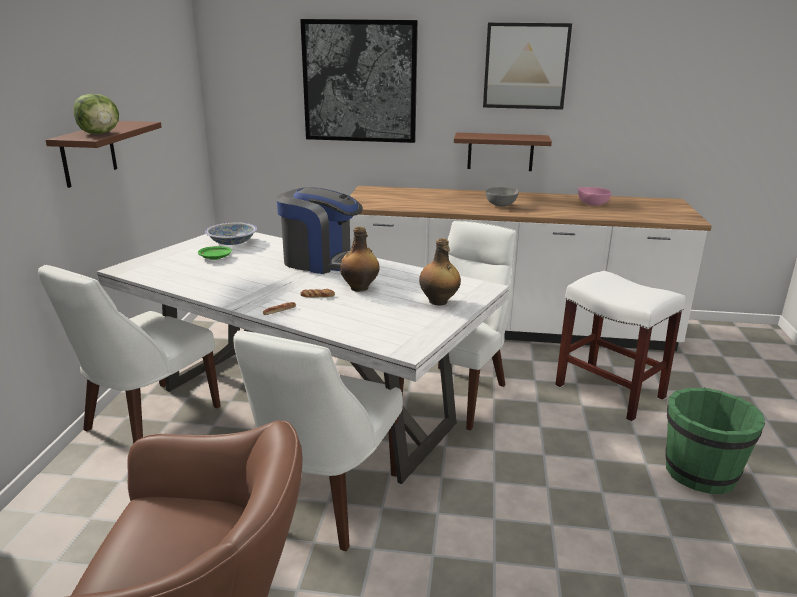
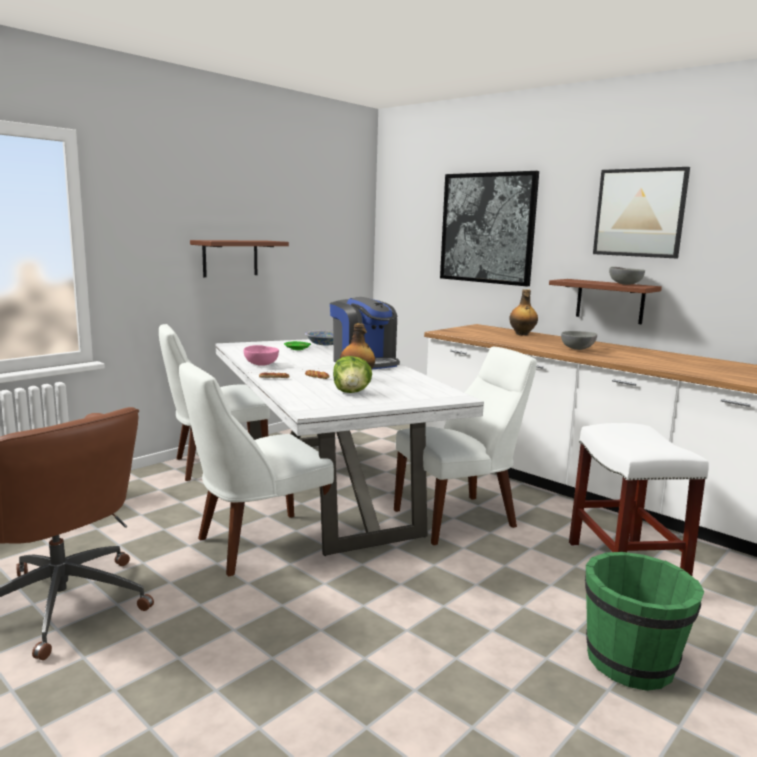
camera: 35 degrees right, 10 degrees down
lettuce [73,94,119,134] -> lettuce moved to [333,356,372,393]
bottle [419,238,461,305] -> bottle moved to [509,290,538,336]
pink bowl [578,187,611,206] -> pink bowl moved to [244,345,279,366]
none -> grey bowl [609,267,645,285]

